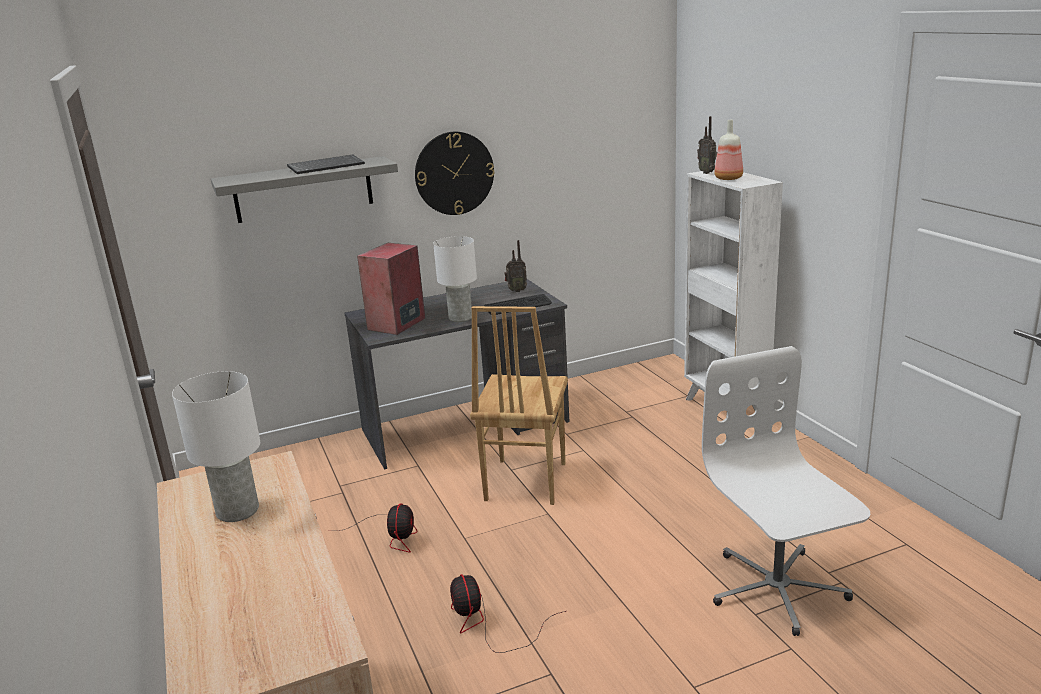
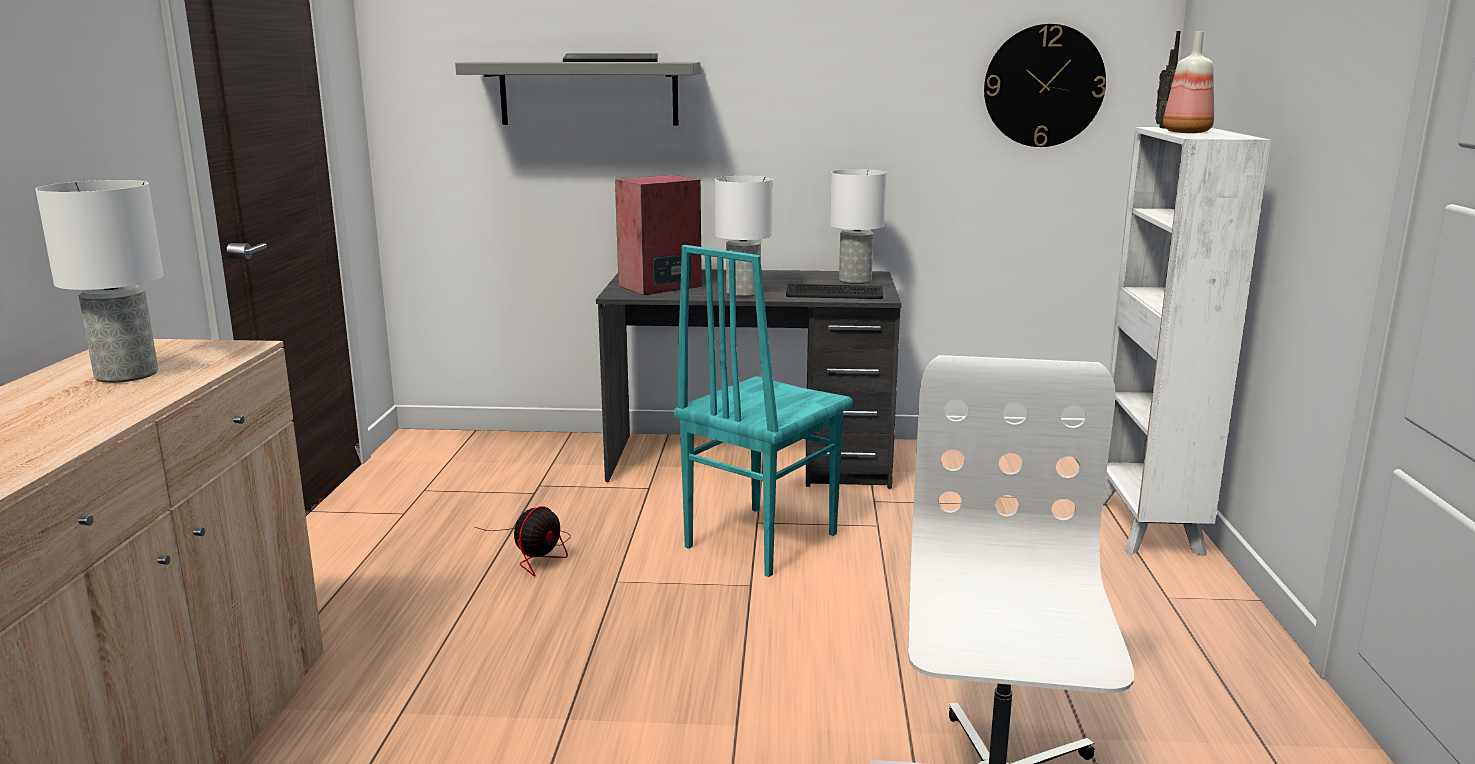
camera: 25 degrees right, 5 degrees down
wall clock [415,132,495,215] -> wall clock moved to [984,24,1106,147]
fan [450,574,566,653] -> none
brown chair [470,306,568,505] -> turquoise chair [674,245,853,577]
radio [504,240,527,292] -> white table lamp [830,169,887,284]

